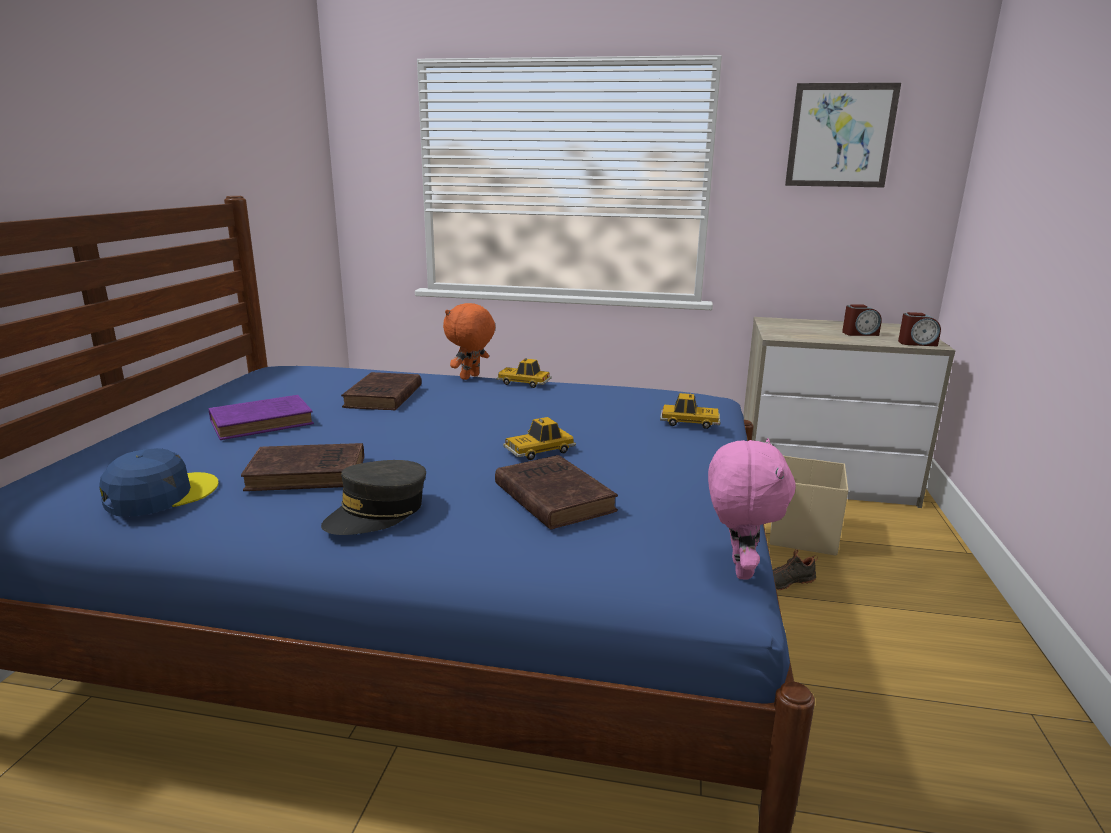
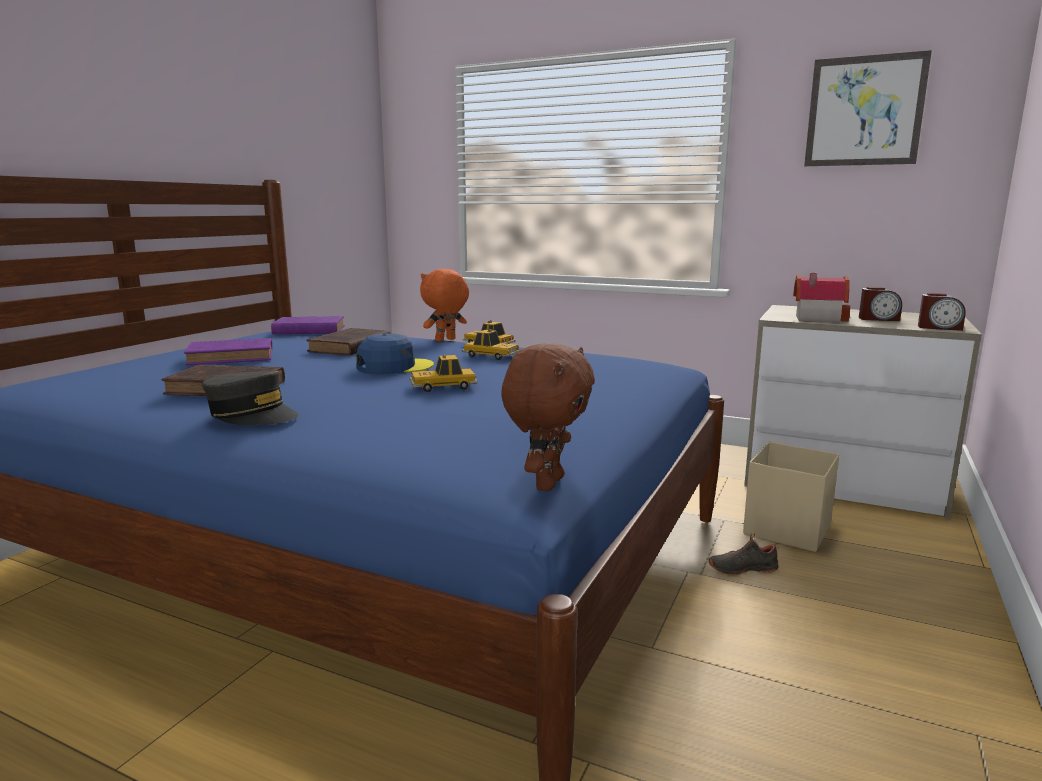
camera: 15 degrees right, 5 degrees down
blue cap [99,448,219,517] -> blue cap moved to [356,333,434,375]
grey cap [321,460,426,535] -> grey cap turned 120 degrees counterclockwise [202,371,299,425]
brown book [495,455,618,530] -> none
toy car [660,393,720,429] -> toy car moved to [462,329,519,360]
pink plush toy [708,438,796,580] -> brown plush toy [501,343,595,491]
none -> purple book [271,316,345,334]
none -> toy house [793,273,850,323]

